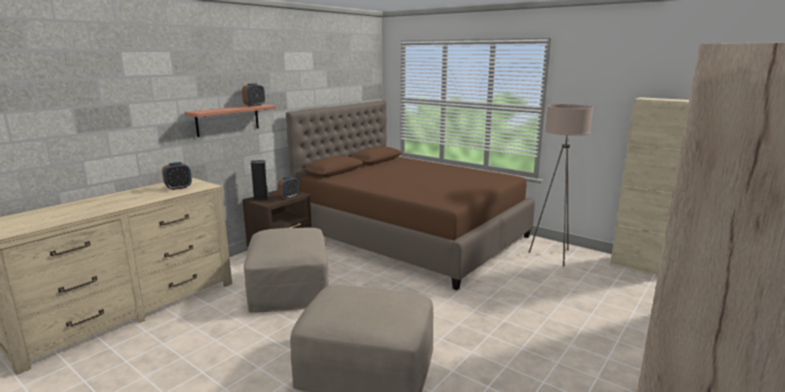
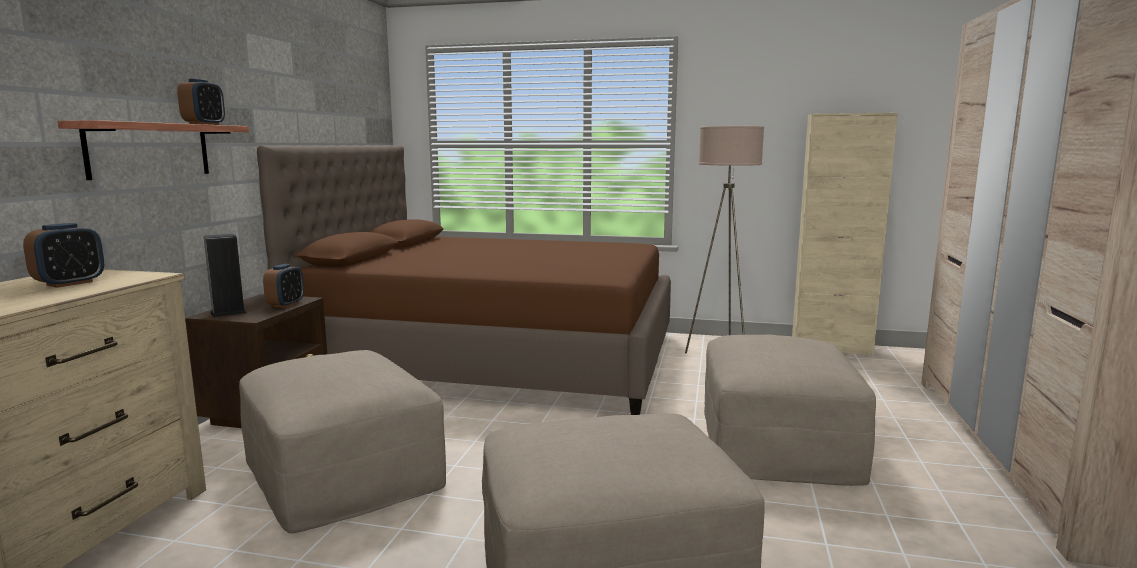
camera: 25 degrees left, 5 degrees down
none -> beige ottoman [704,335,876,486]

